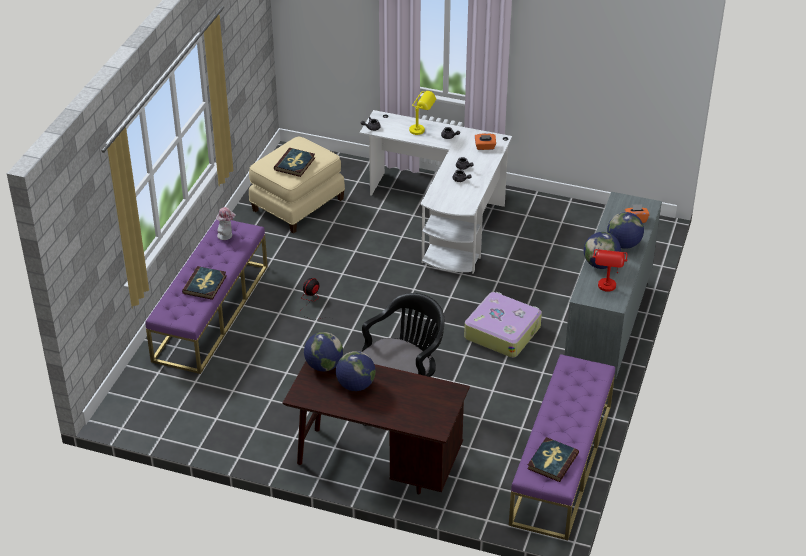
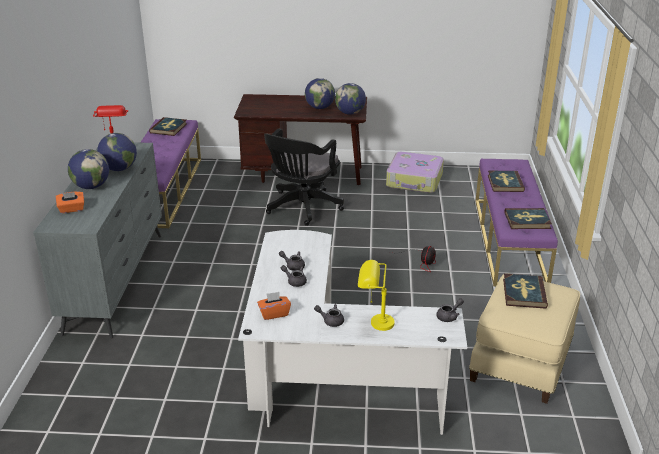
camera: 165 degrees right, 10 degrees down
hat [216,207,236,240] -> book [504,208,552,229]
suitcase [464,292,542,358] -> suitcase moved to [386,152,444,193]

